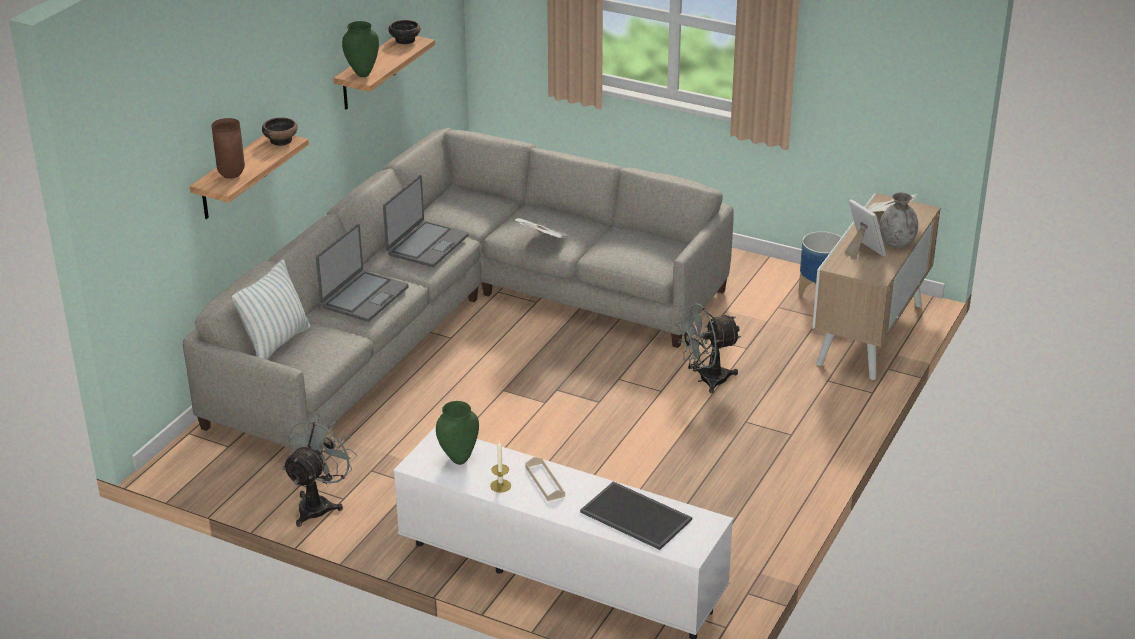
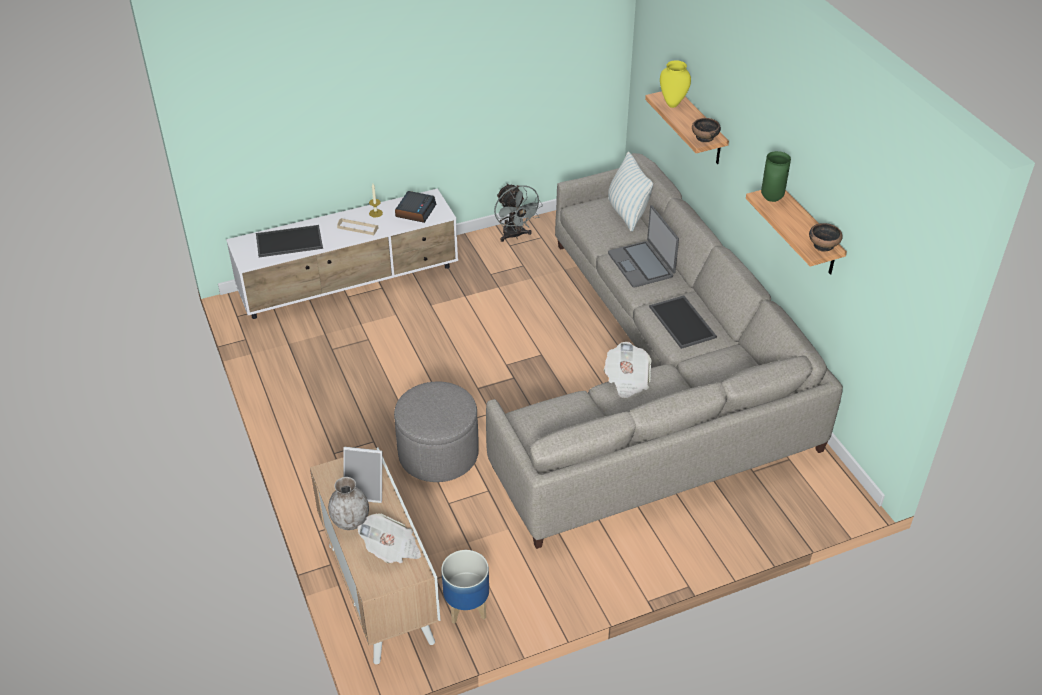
camera: 130 degrees right, 10 degrees up
brown vase [212,118,245,179] -> yellow vase [660,60,691,108]
laptop [383,175,468,267] -> tray [649,296,717,349]
green vase [436,401,479,465] -> alarm clock [395,191,436,223]
grey fan [676,303,741,393] -> grey ottoman [394,381,479,482]

